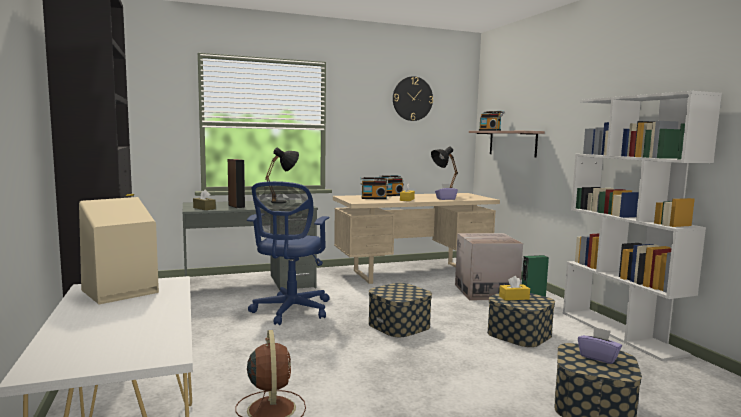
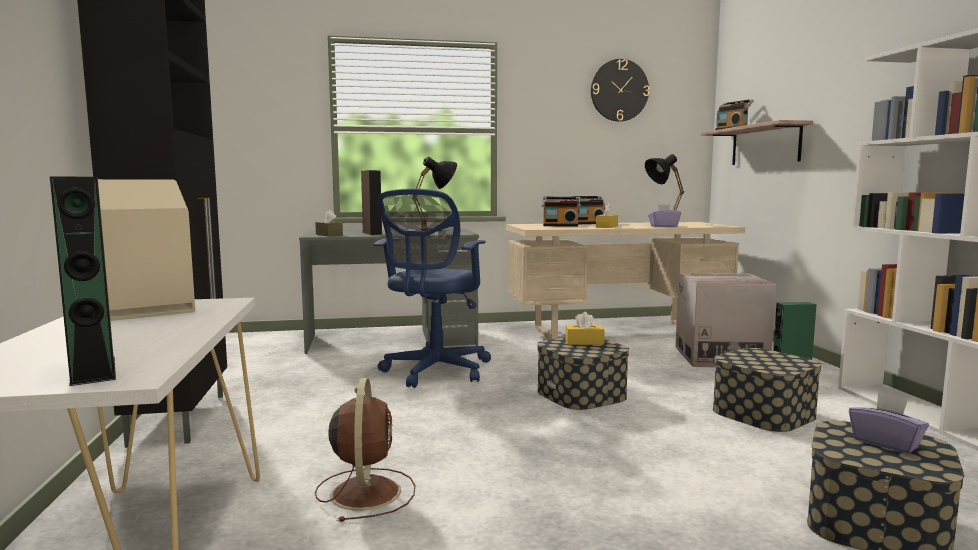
camera: 10 degrees right, 0 degrees up
yellow tissue box [499,276,530,301] -> yellow tissue box moved to [565,312,605,345]
none -> green speaker [50,176,116,386]

